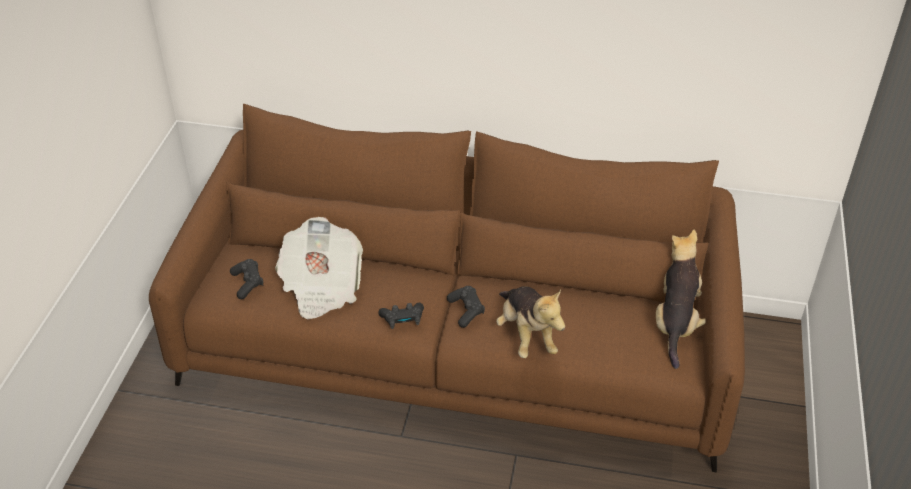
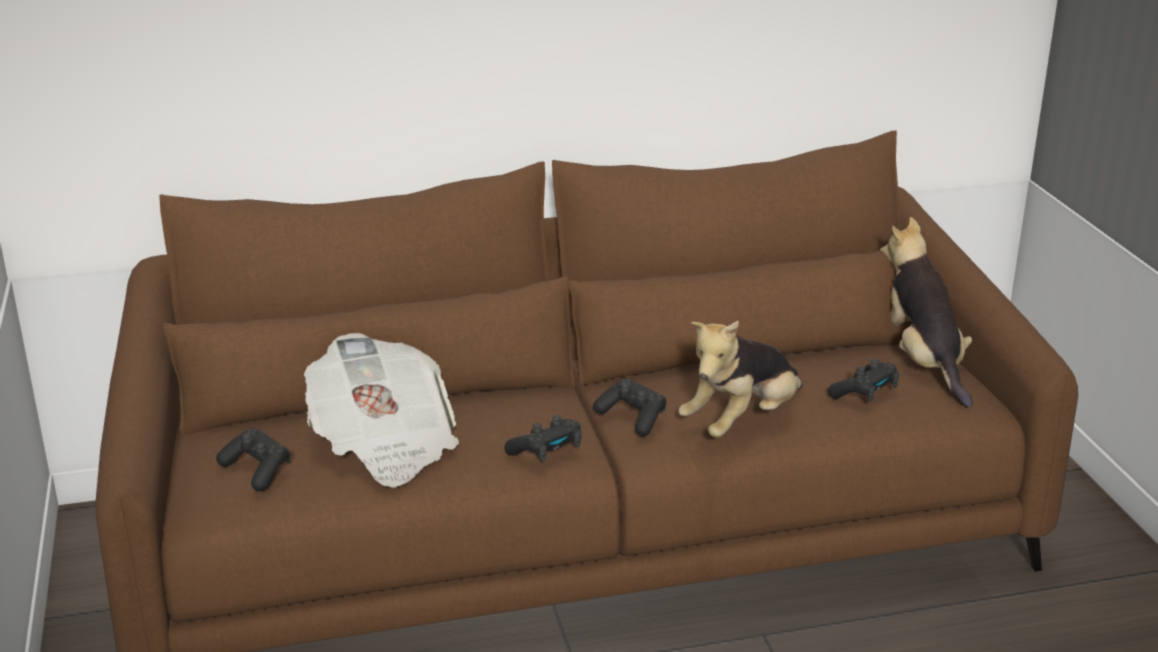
camera: 25 degrees left, 15 degrees down
plush toy [496,286,565,358] -> plush toy turned 90 degrees clockwise [678,321,803,438]
none -> black game controller [828,359,899,402]

